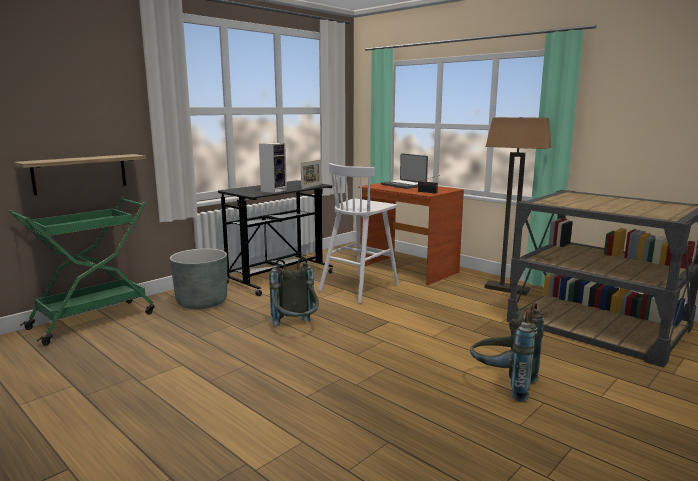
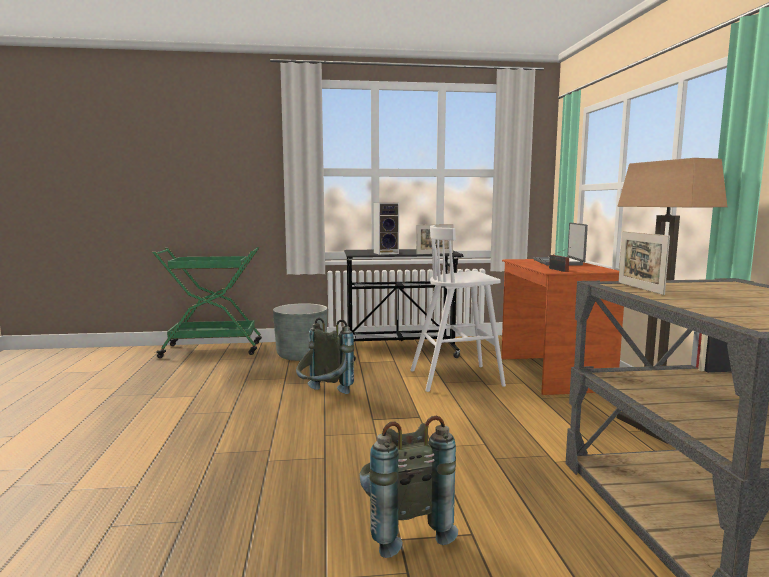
camera: 40 degrees right, 5 degrees down
shelf [14,154,146,195] -> none
none -> picture frame [618,231,670,295]

